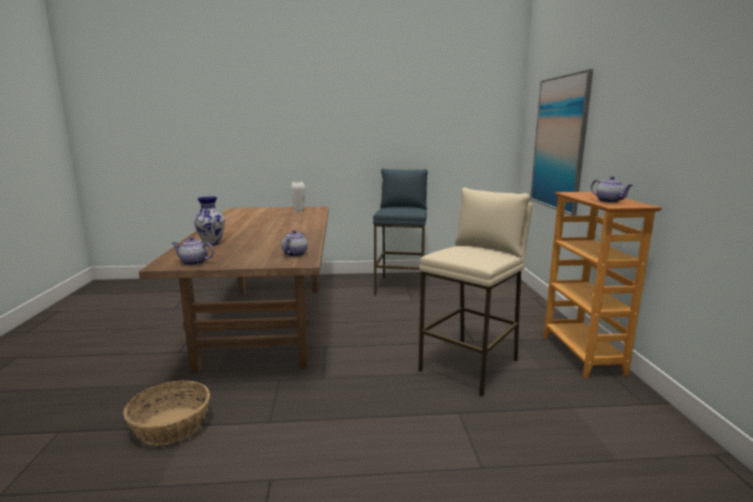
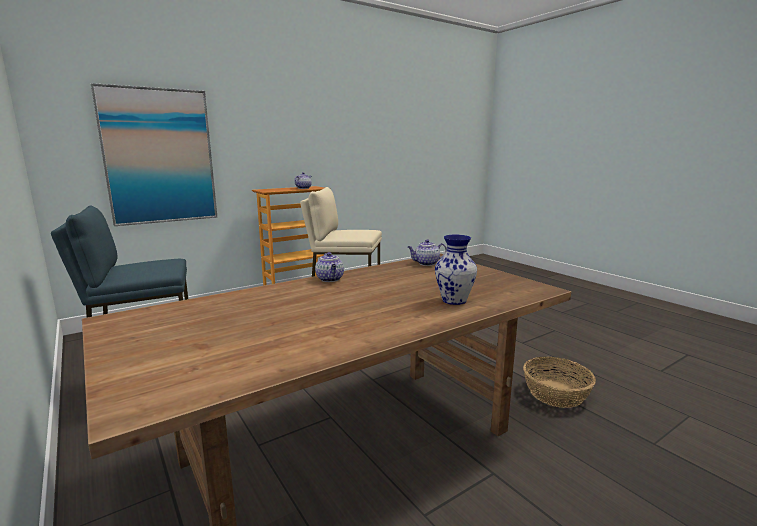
camera: 120 degrees left, 0 degrees up
teapot [172,237,214,266] -> teapot moved to [315,252,344,282]
white vase [291,182,305,212] -> none

